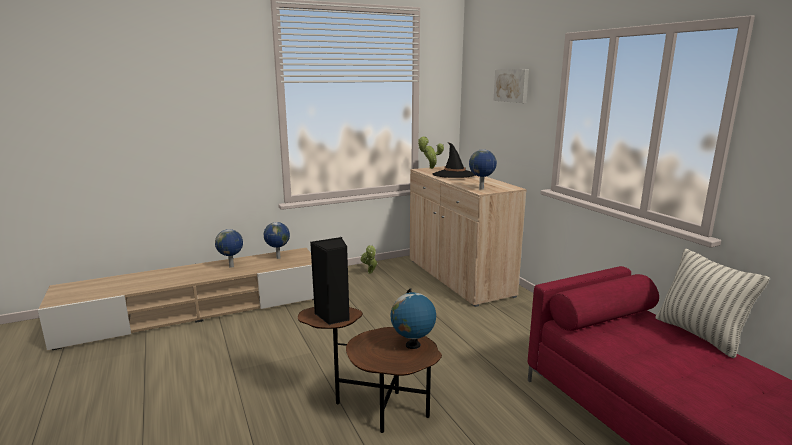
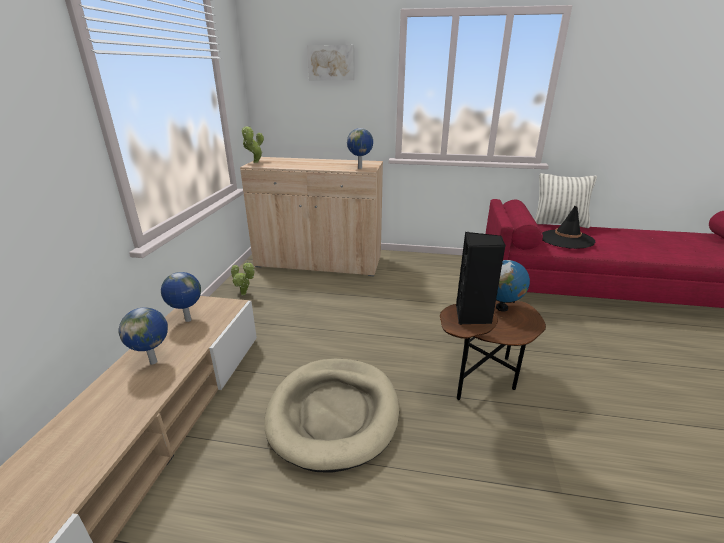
camera: 55 degrees left, 10 degrees up
black hat [433,142,476,178] -> black hat moved to [542,206,595,249]
none -> beige dog bed [264,358,399,473]

